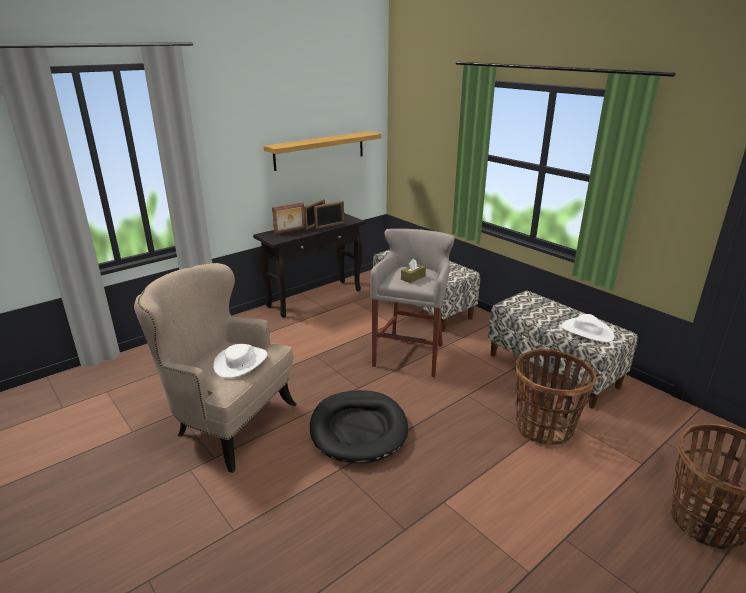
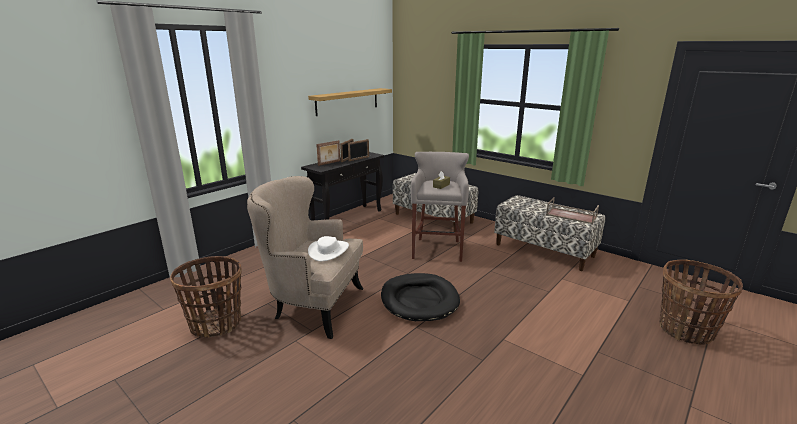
camera: 10 degrees left, 5 degrees down
basket [515,349,596,445] -> basket moved to [170,256,242,337]
white hat [561,314,614,342] -> brown tray [546,197,599,224]

